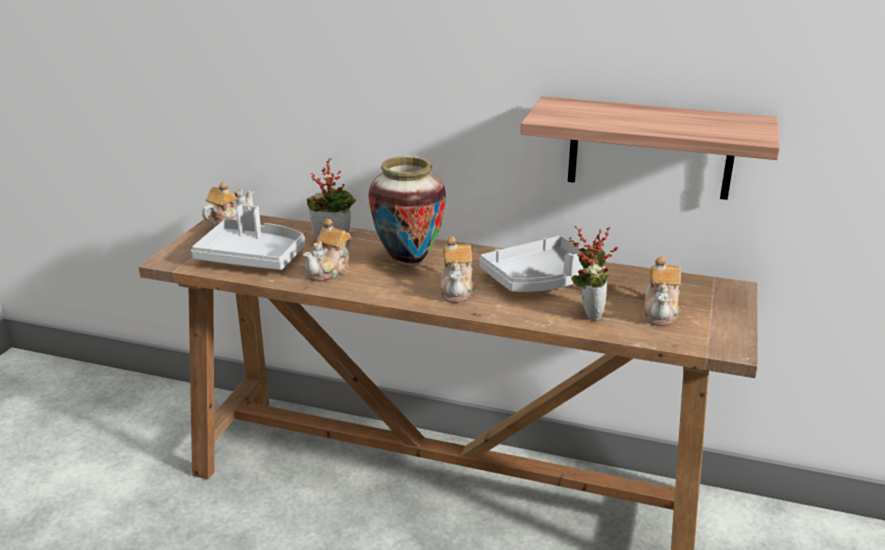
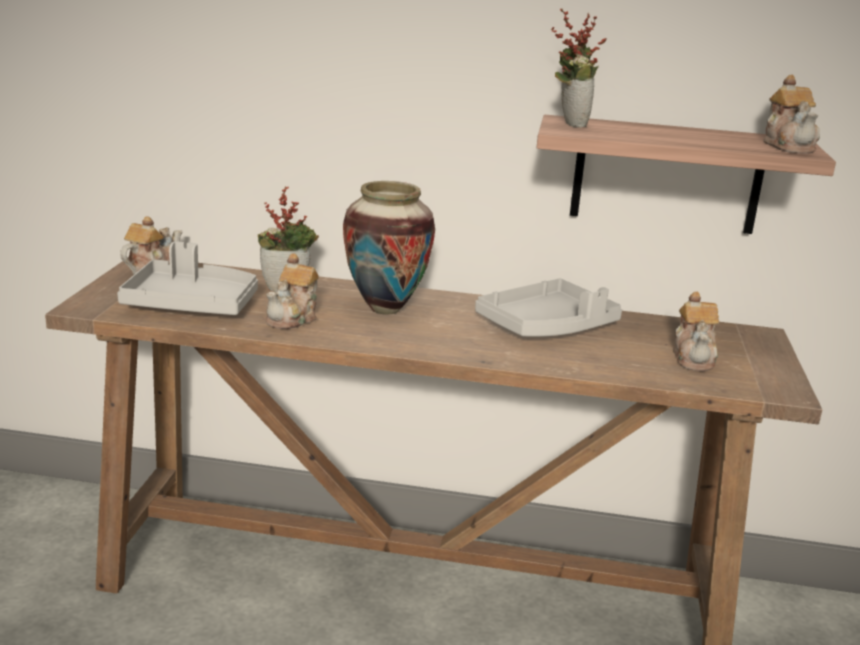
camera: 10 degrees left, 5 degrees down
teapot [440,236,475,303] -> teapot moved to [764,75,820,154]
potted plant [569,226,618,321] -> potted plant moved to [551,9,606,128]

